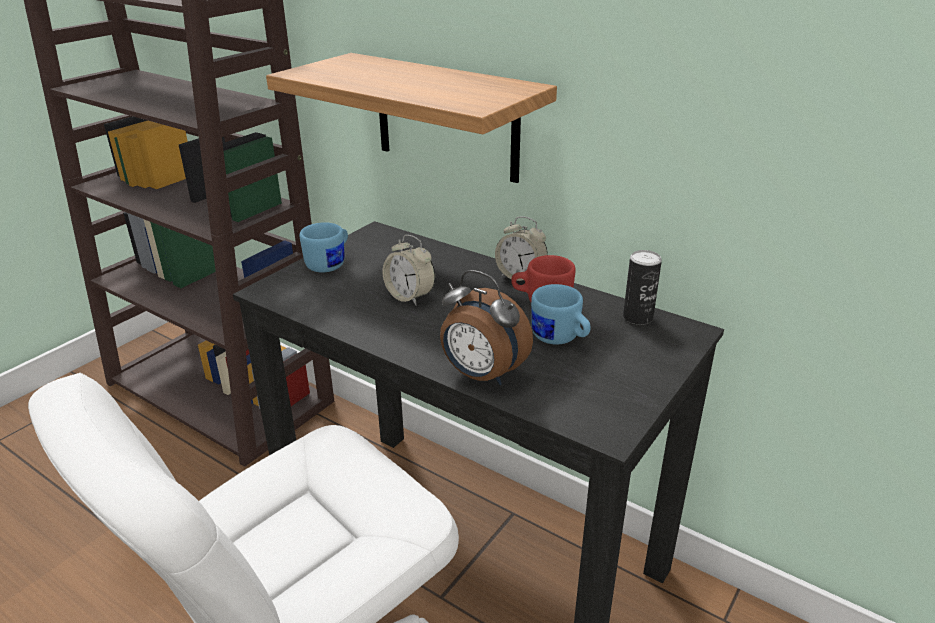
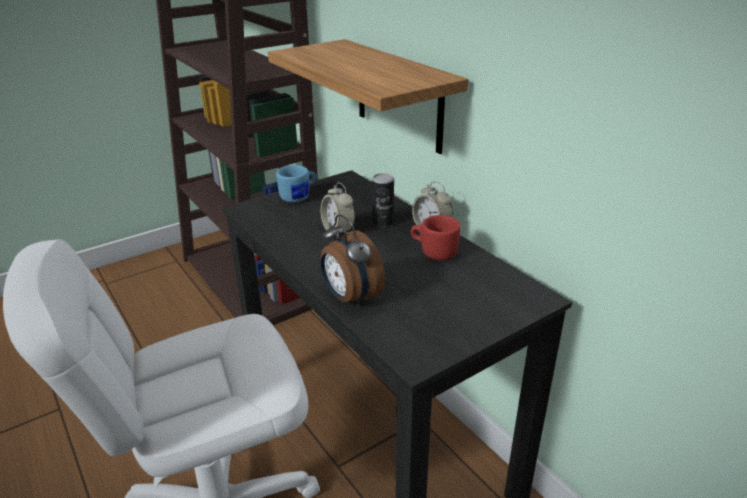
camera: 20 degrees right, 0 degrees up
blue mug [531,284,591,345] -> none
can [623,250,662,325] -> can moved to [372,173,394,227]

